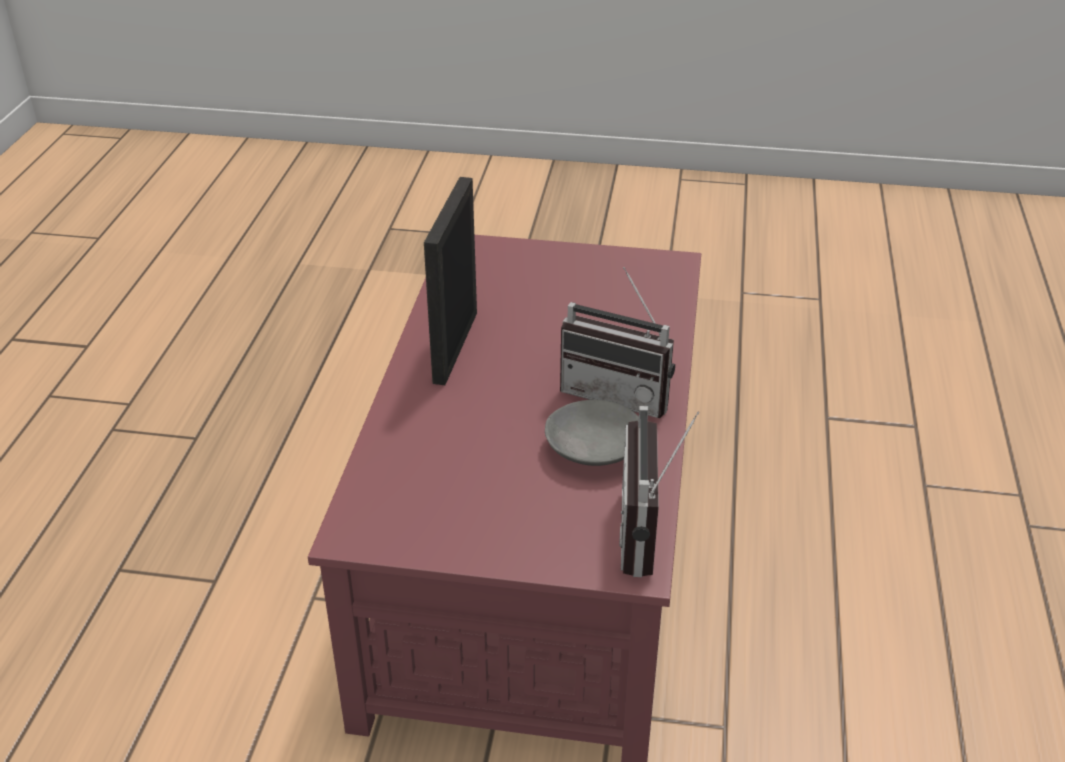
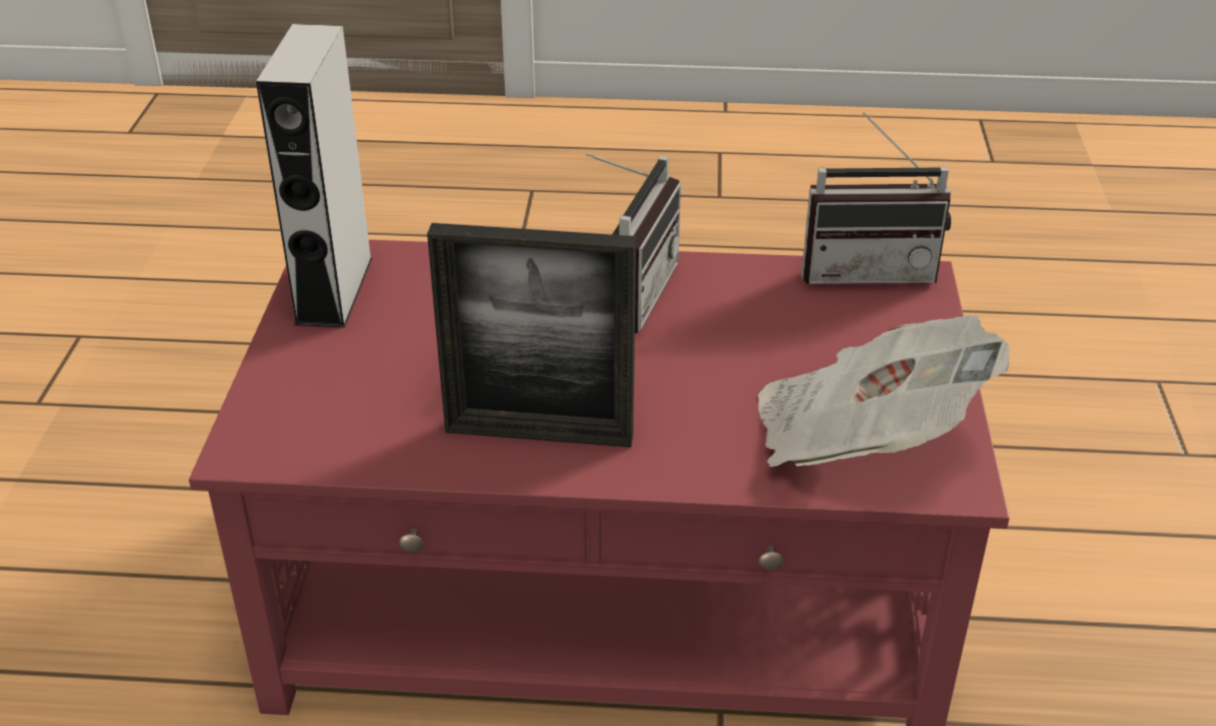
camera: 95 degrees left, 0 degrees up
grey bowl [545,400,639,466] -> none
none -> grey speaker [256,24,372,328]
none -> newspaper [758,315,1010,467]

